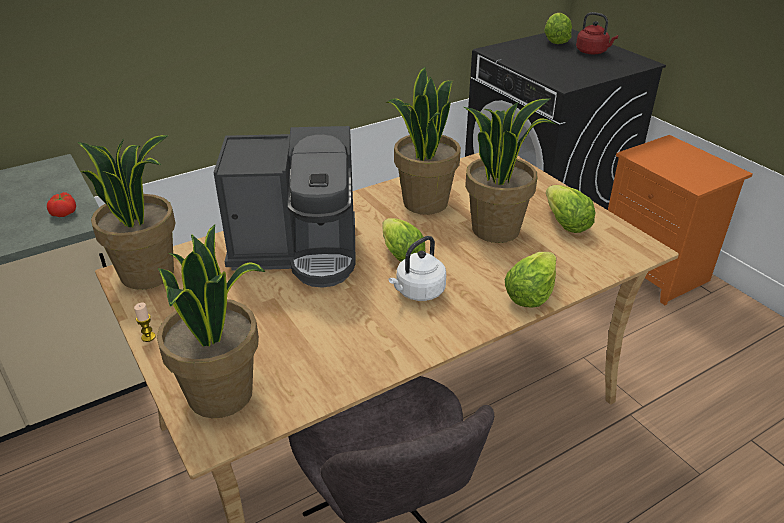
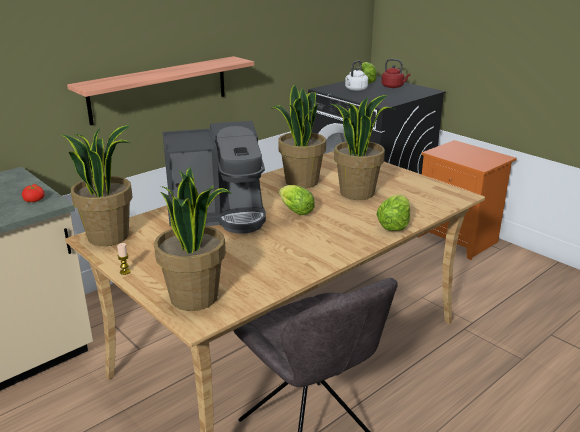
camera: 10 degrees left, 10 degrees down
white kettle [388,236,446,301] -> white kettle moved to [345,60,368,91]
lettuce [546,185,596,233] -> none
none -> shelf [67,56,254,125]

